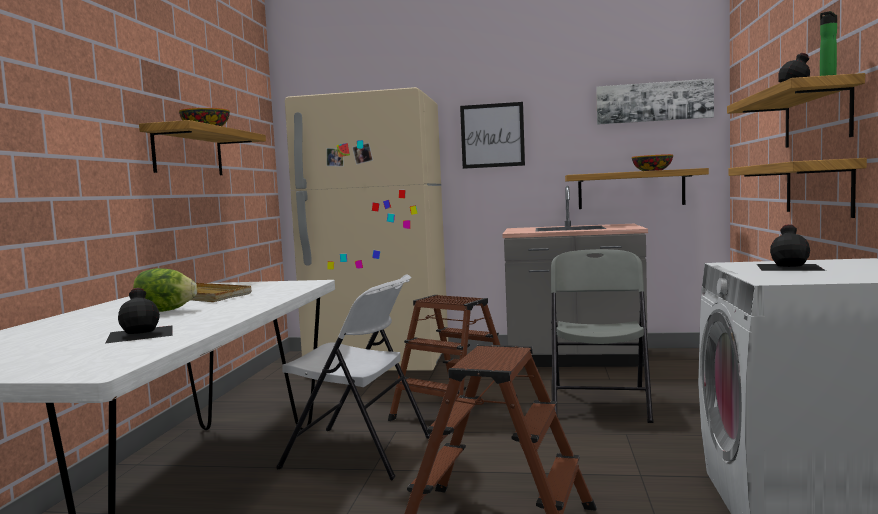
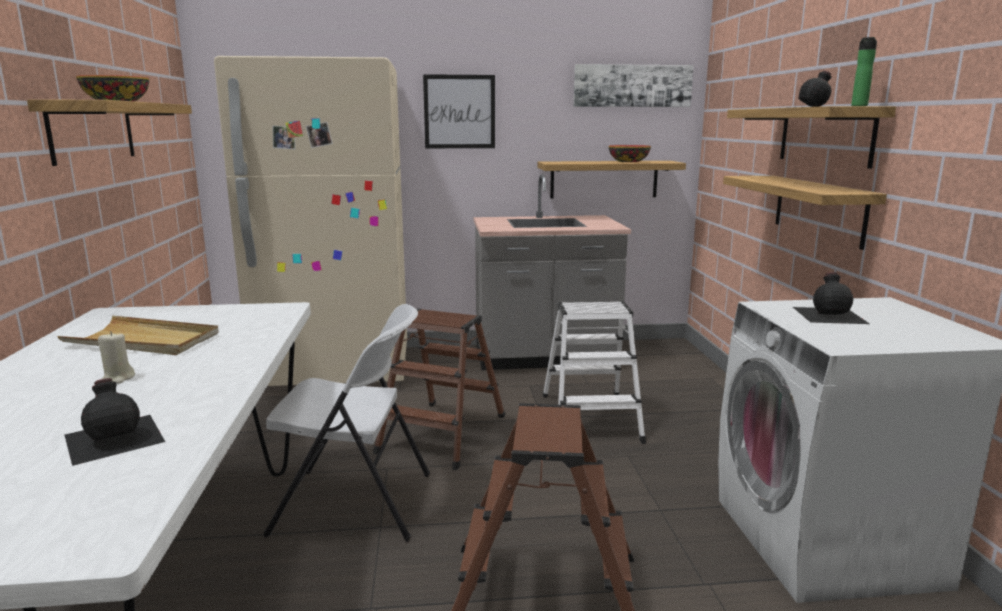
camera: 15 degrees left, 10 degrees up
lettuce [133,268,197,312] -> beige candle [98,331,135,384]
grey chair [551,249,654,423] -> white step ladder [543,301,646,444]

